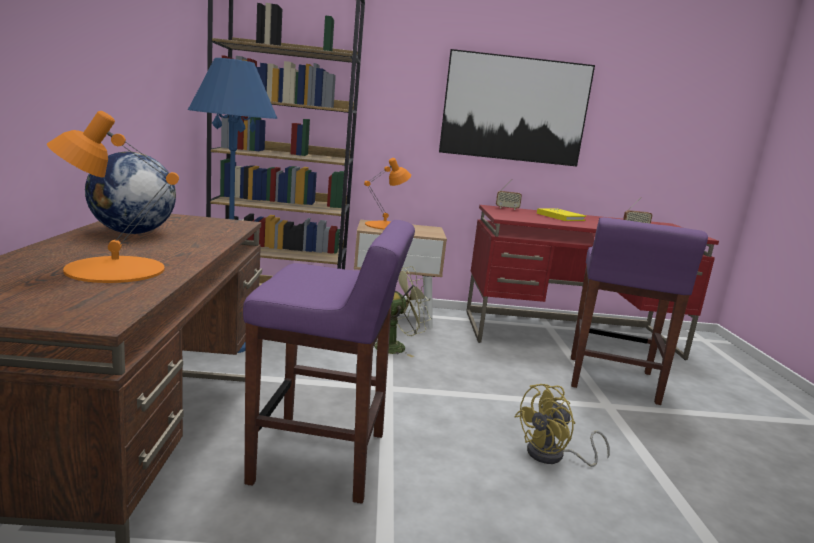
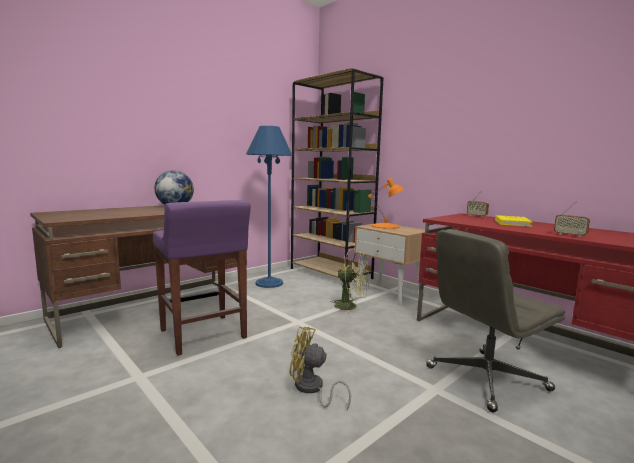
camera: 50 degrees right, 5 degrees down
orange table lamp [47,111,179,283] -> none
picture [439,49,595,166] -> none
purple stool [571,217,708,405] -> grey office chair [426,229,565,412]

